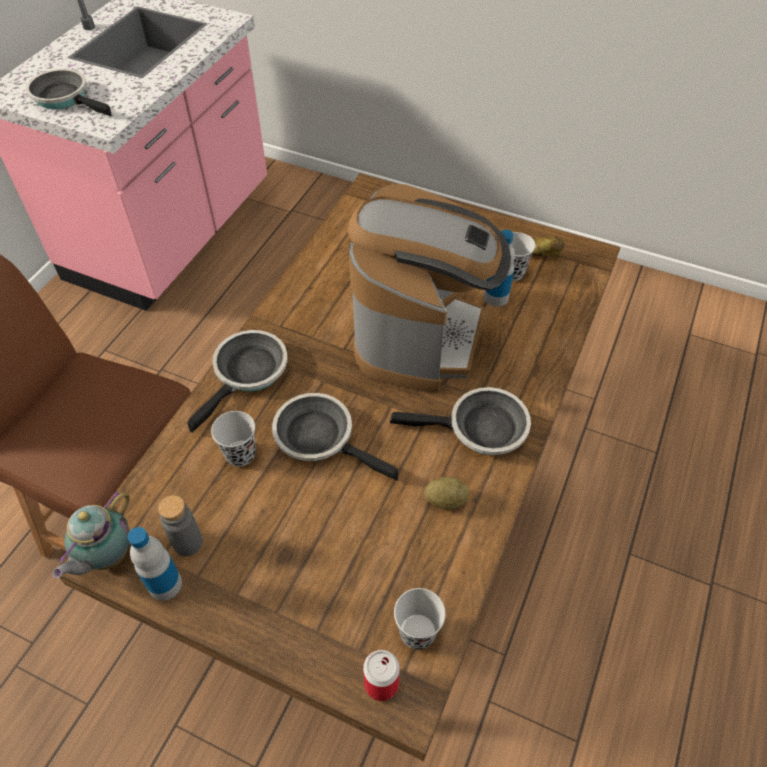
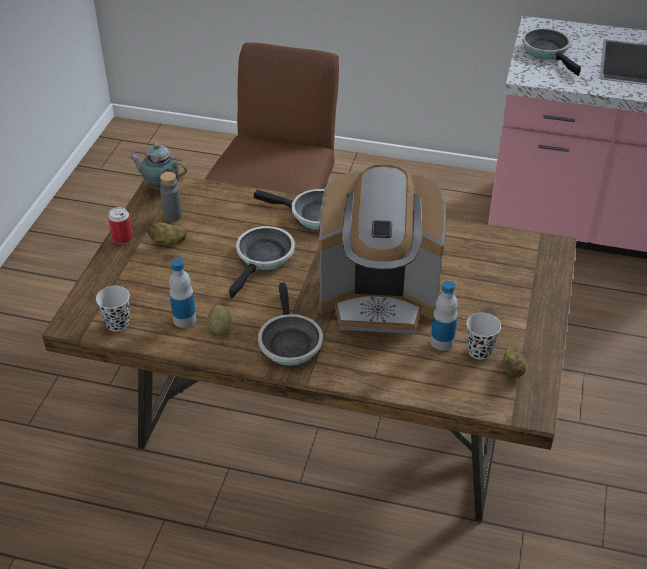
camera: 80 degrees right, 10 degrees down
frying pan [26,69,112,116] -> frying pan turned 45 degrees counterclockwise [522,28,581,76]
bottle [128,527,182,601] -> bottle moved to [169,258,196,328]
black cup [211,411,256,467] -> none
can [363,650,400,701] -> can moved to [108,207,133,244]
none -> potato [148,223,186,245]

